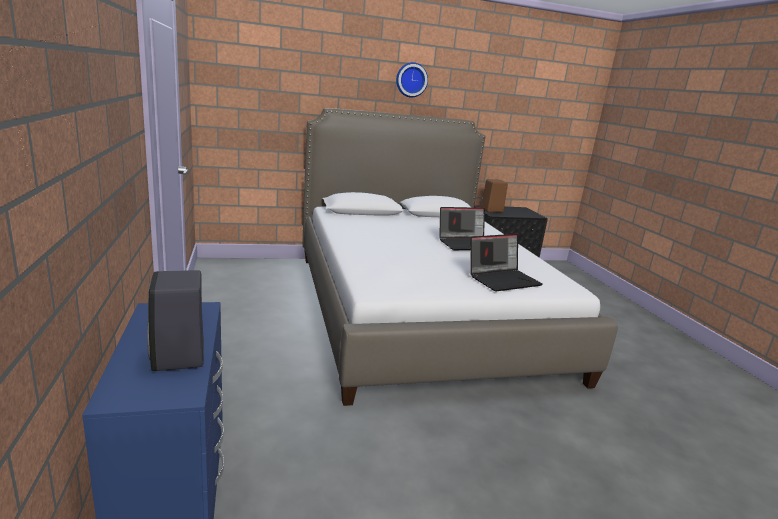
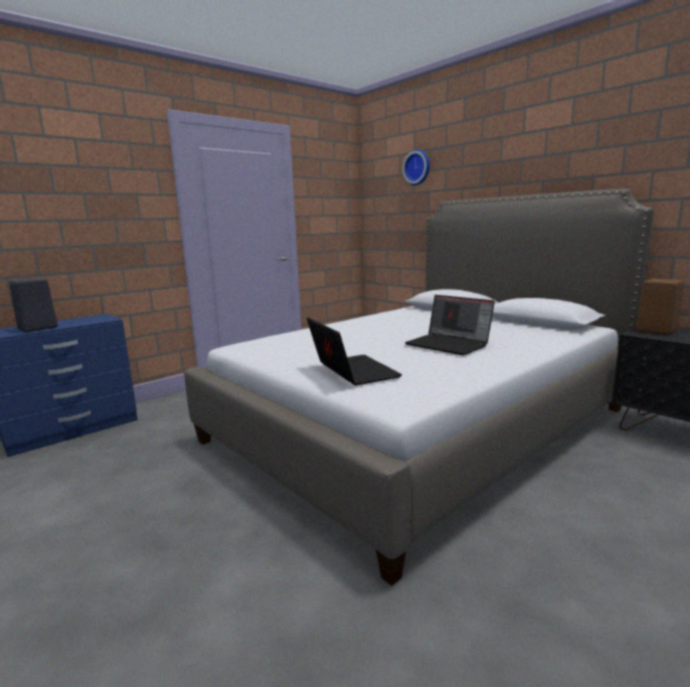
camera: 65 degrees right, 5 degrees down
wall clock [396,62,428,98] -> wall clock moved to [402,149,430,186]
laptop [470,234,543,291] -> laptop turned 150 degrees counterclockwise [307,317,402,386]

